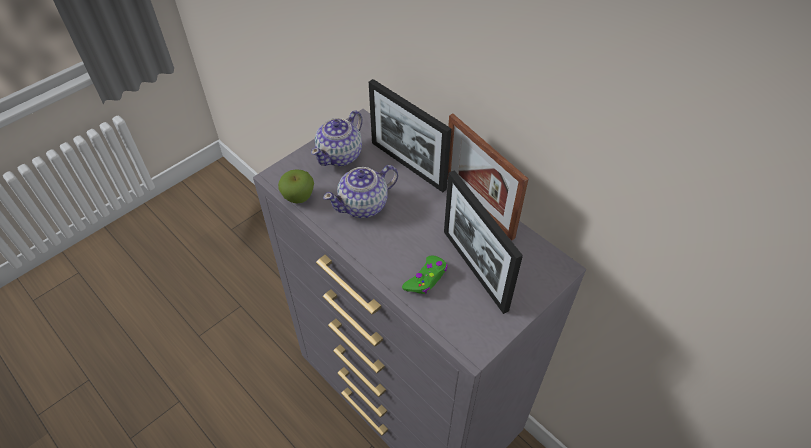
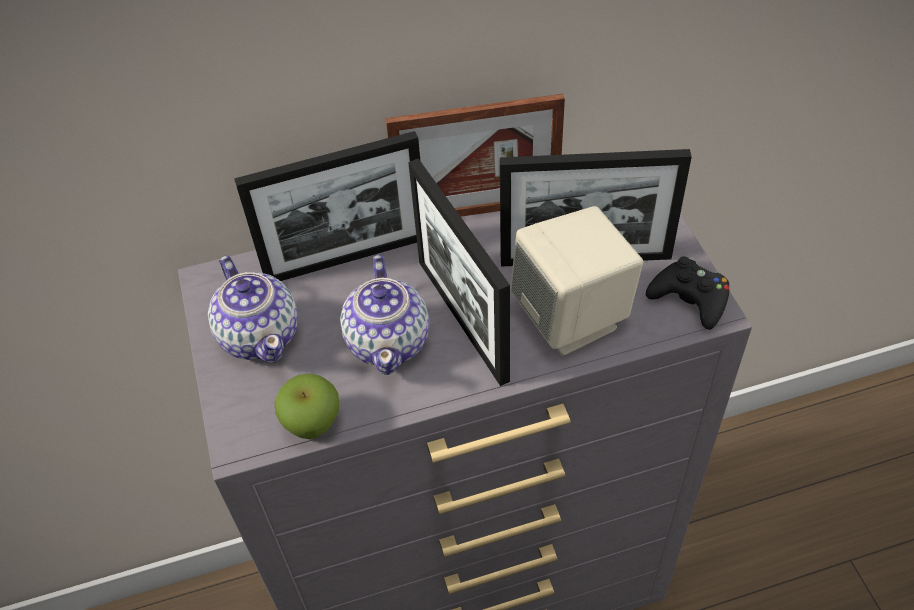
camera: 60 degrees left, 0 degrees up
green game controller [402,256,448,294] -> beige speaker [510,206,643,356]
none -> picture frame [408,158,510,386]
none -> black game controller [646,256,729,330]

